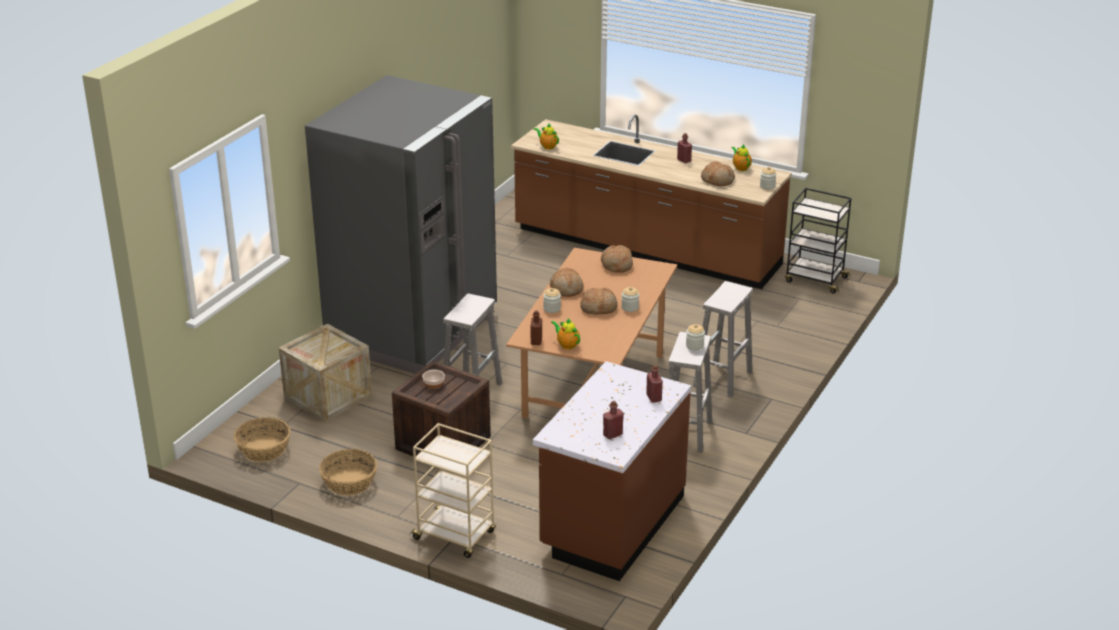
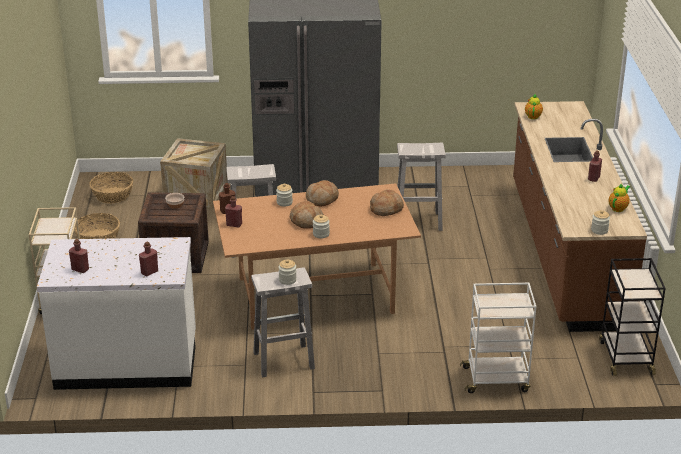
camera: 60 degrees right, 0 degrees up
brown counter [533,361,691,581] -> white counter [37,237,196,390]
teapot [551,318,580,349] -> red bottle [225,196,242,227]
white stool [693,281,753,398] -> white stool moved to [397,143,445,231]
bread [701,161,735,186] -> none
none -> white cart [460,283,536,393]

